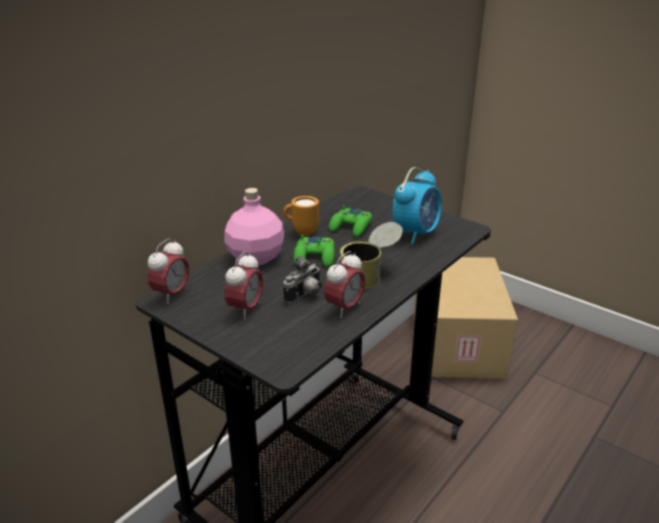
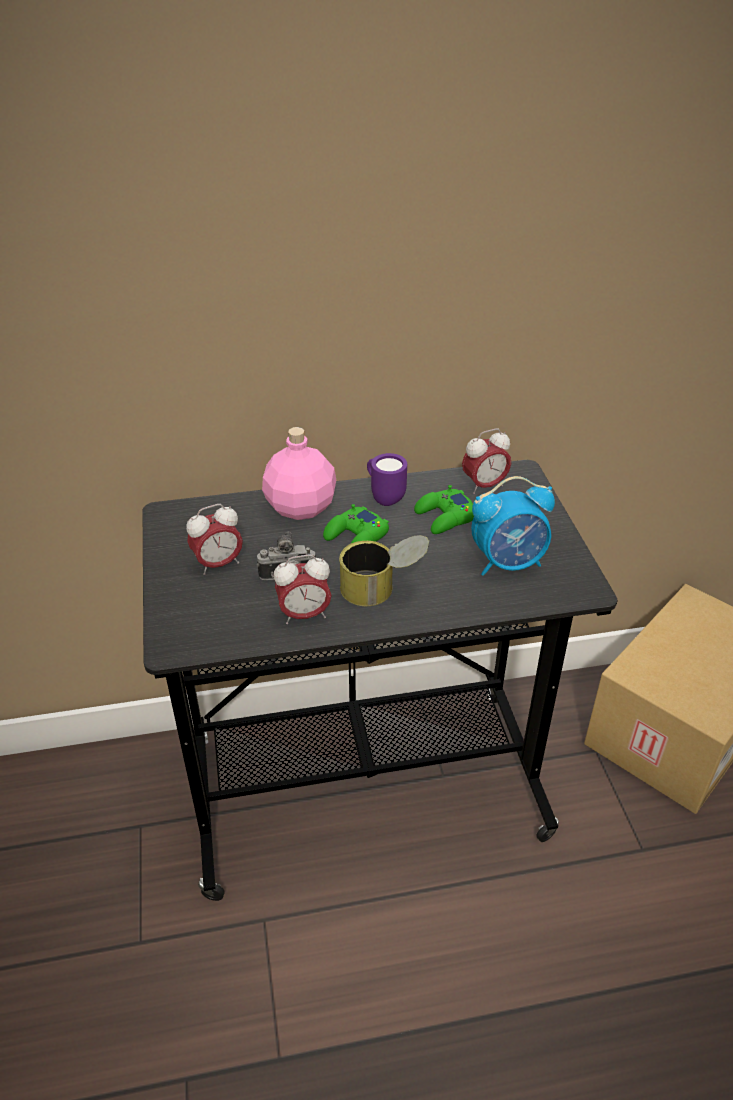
camera: 40 degrees right, 10 degrees up
alarm clock [147,239,189,304] -> alarm clock moved to [462,428,511,494]
orange mug [283,196,319,236] -> purple mug [367,453,407,506]

